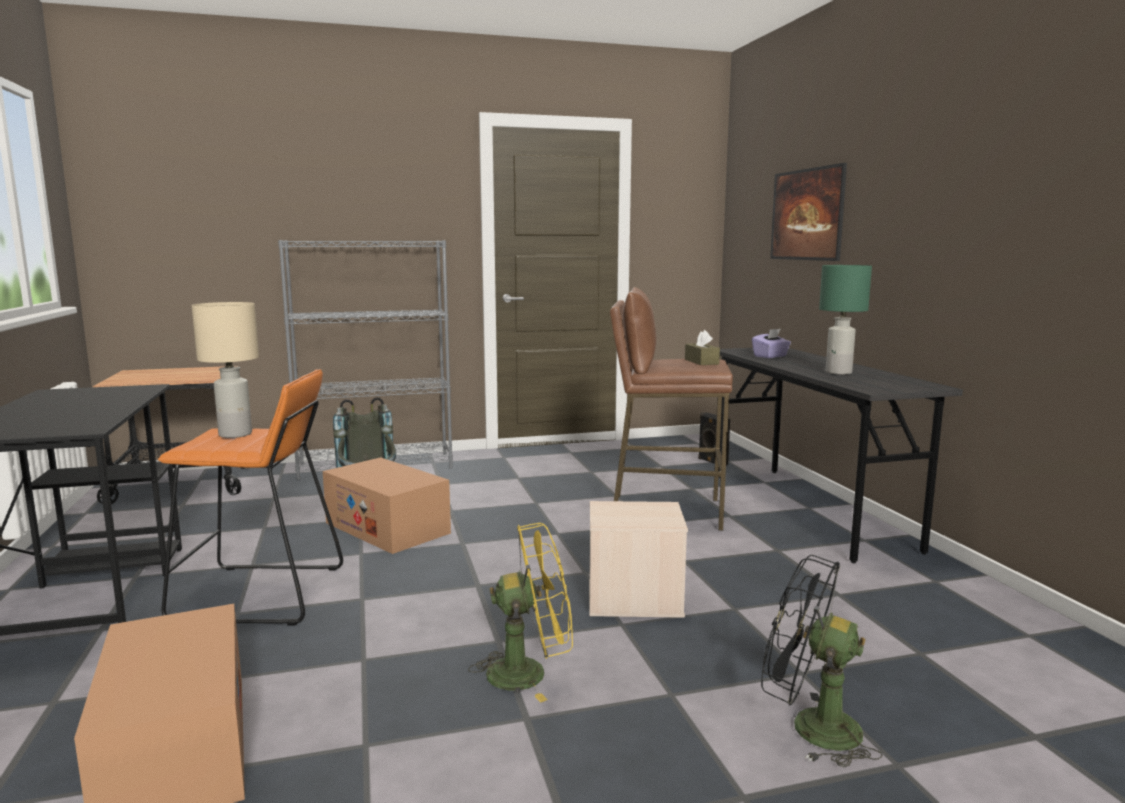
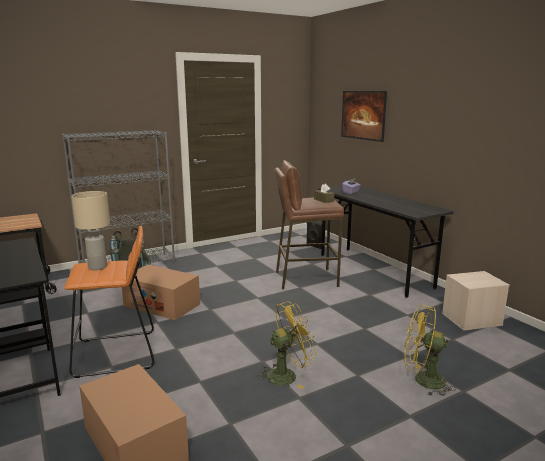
camera: 15 degrees left, 5 degrees up
beige storage box [589,501,688,618] -> beige storage box moved to [442,271,510,331]
black fan [761,555,882,768] -> yellow fan [404,304,456,396]
green table lamp [819,265,872,375] -> none

